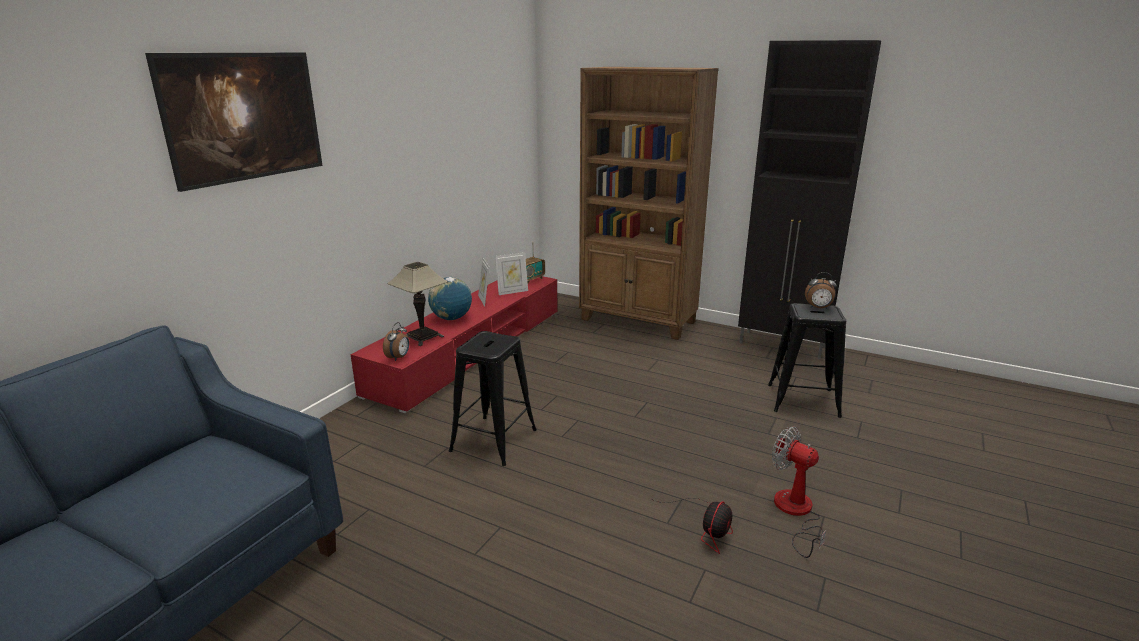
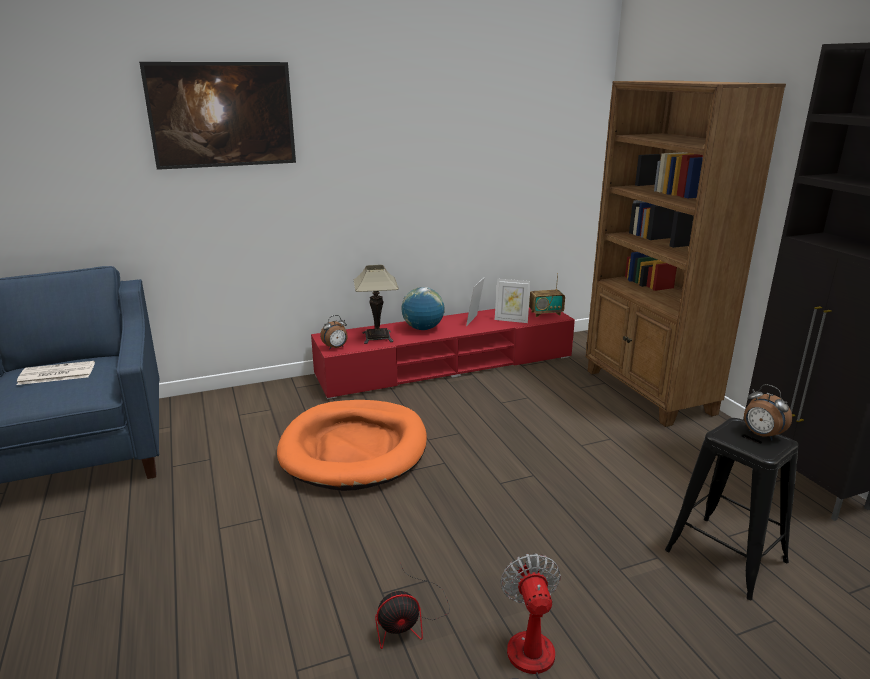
camera: 40 degrees right, 0 degrees up
black stool [449,331,537,466] -> orange dog bed [277,400,427,491]
none -> newspaper [17,361,95,385]

